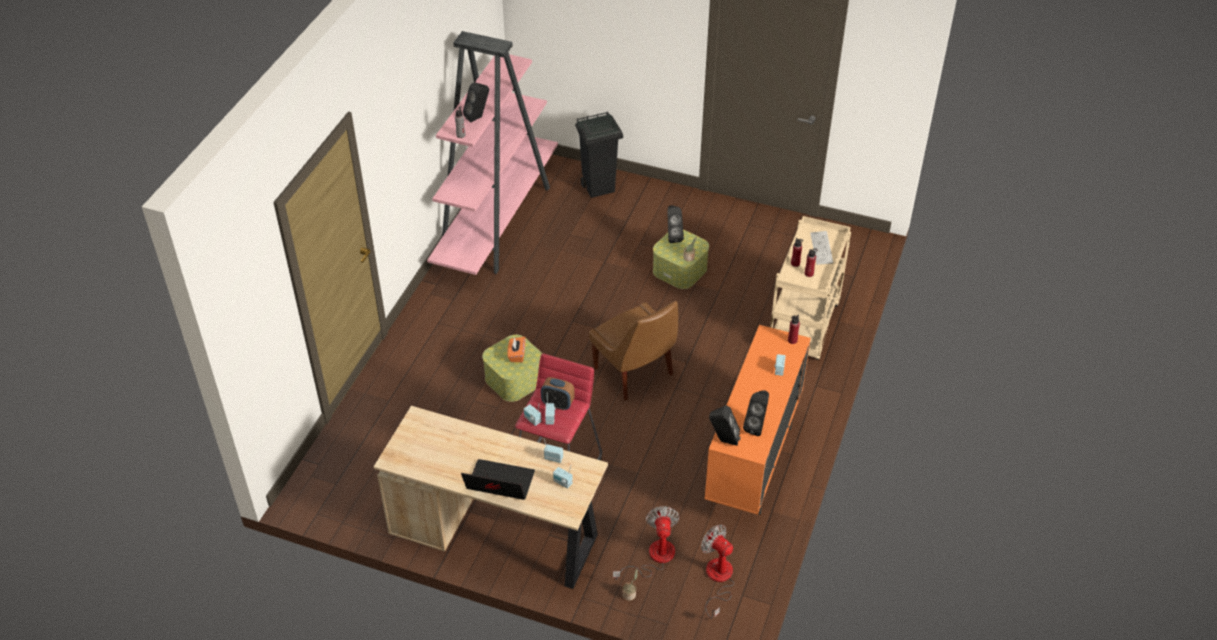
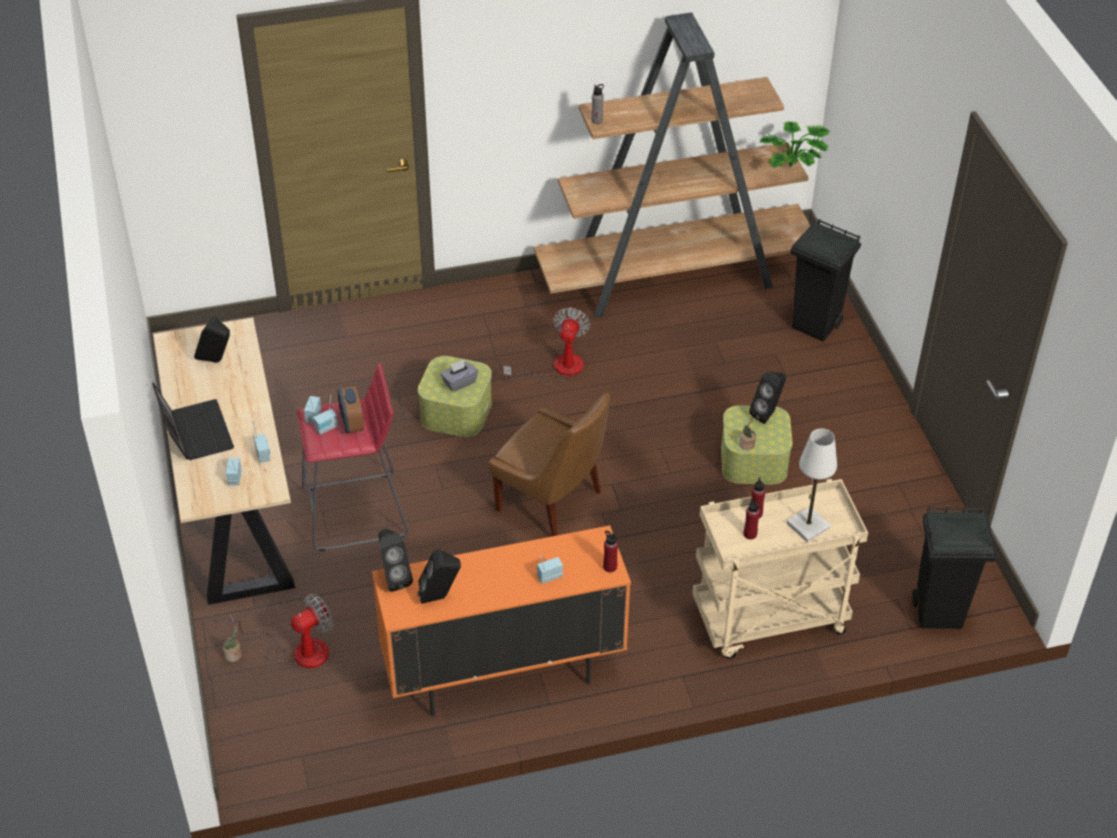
camera: 55 degrees right, 0 degrees up
pink bookcase [427,31,558,275] -> brown bookcase [534,12,810,318]
black speaker [463,82,489,122] -> black speaker moved to [194,316,230,363]
orange tissue box [507,337,525,362] -> grey tissue box [441,360,478,392]
brown chair [589,301,678,400] -> brown chair turned 75 degrees counterclockwise [489,393,610,536]
fan [701,525,734,619] -> fan moved to [503,307,590,386]
keyboard [810,231,833,265] -> white table lamp [787,429,837,542]
none -> potted plant [759,121,830,168]
none -> black trash can [912,507,996,629]

